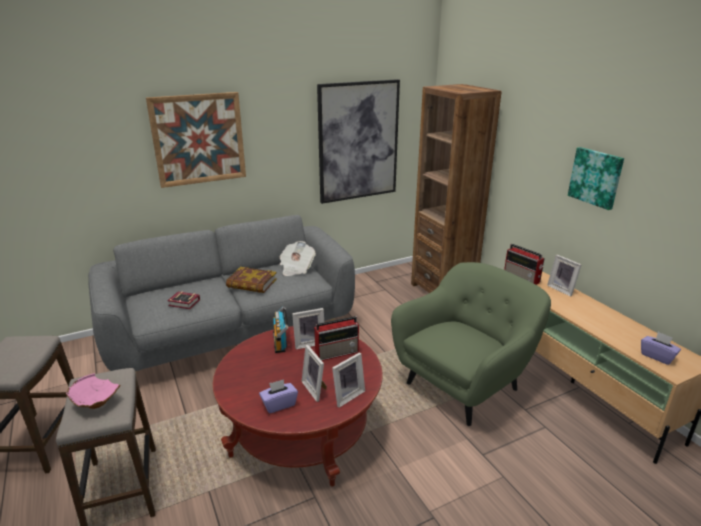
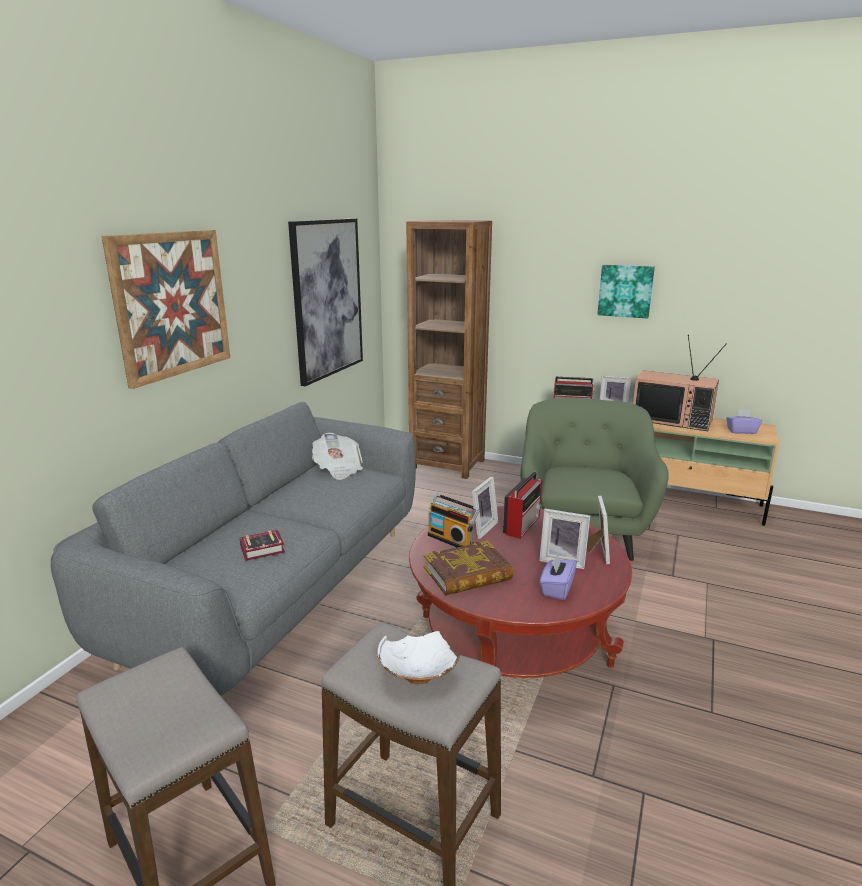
camera: 40 degrees left, 5 degrees down
pink bowl [66,373,120,409] -> white bowl [377,630,460,684]
book [226,267,277,293] -> book moved to [424,541,513,596]
none -> television [633,335,727,431]

